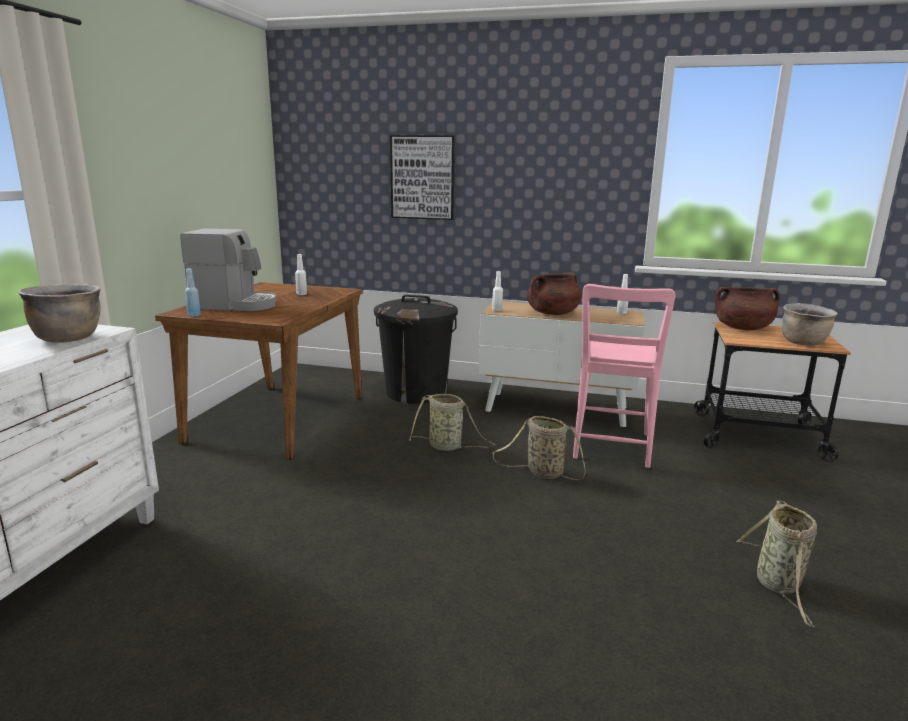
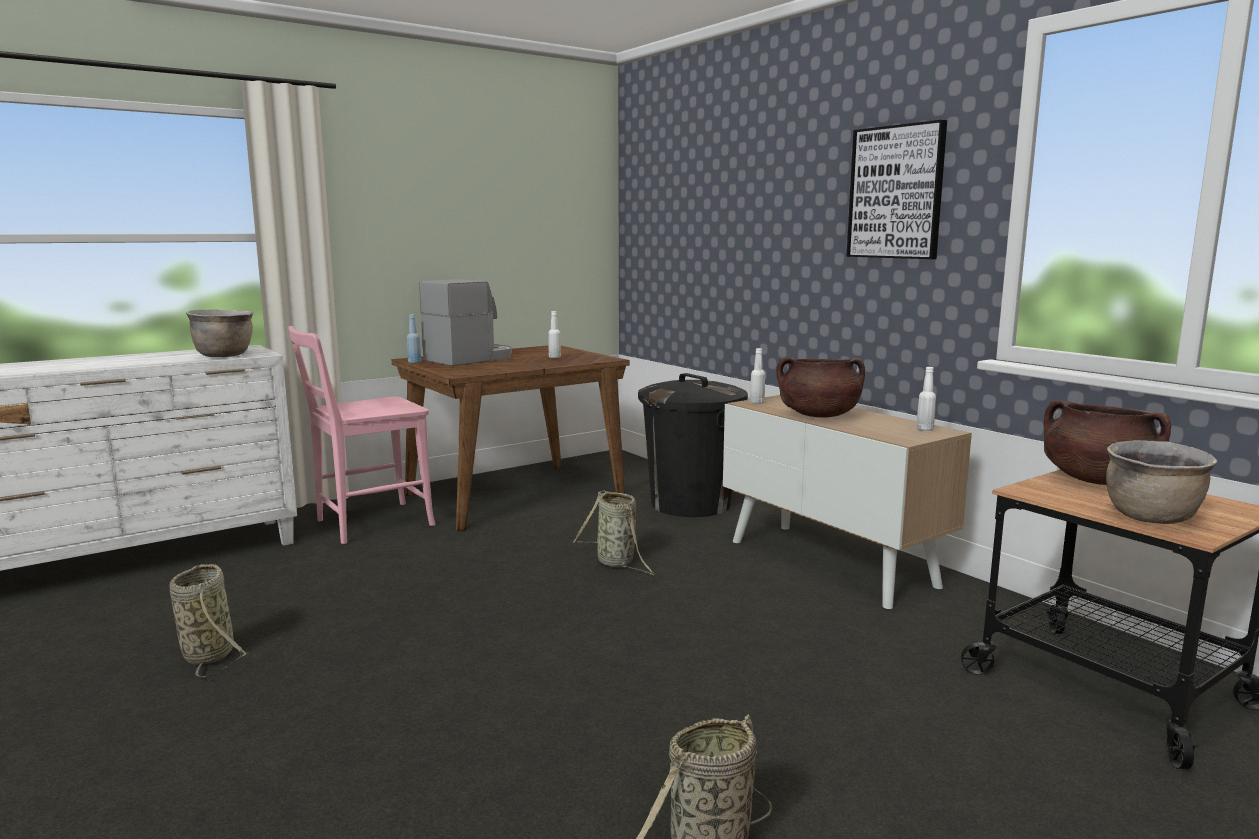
camera: 40 degrees right, 5 degrees down
coffee machine [180,229,277,311] -> coffee machine turned 90 degrees counterclockwise [419,279,512,366]
picture [390,135,455,220] -> picture moved to [846,120,947,259]
basket [493,416,585,480] -> basket moved to [170,564,249,677]
pink chair [573,284,675,468] -> pink chair moved to [288,326,436,544]

